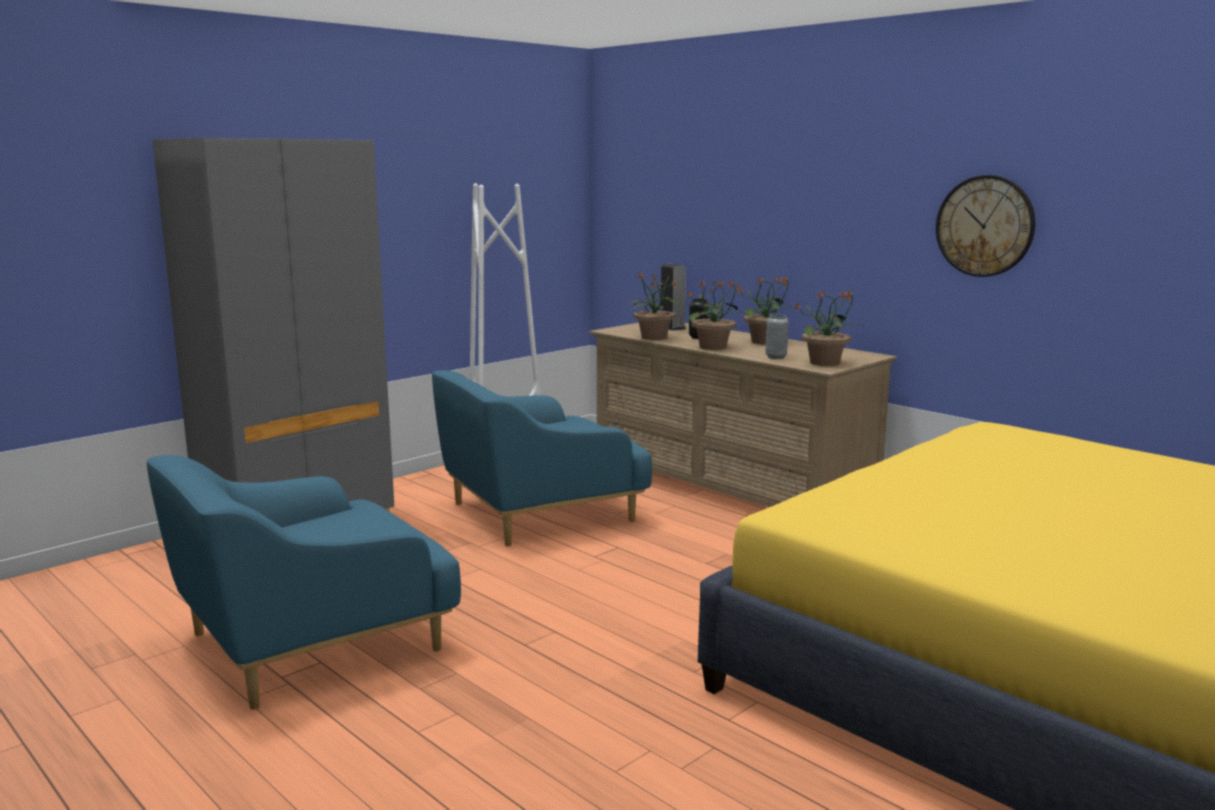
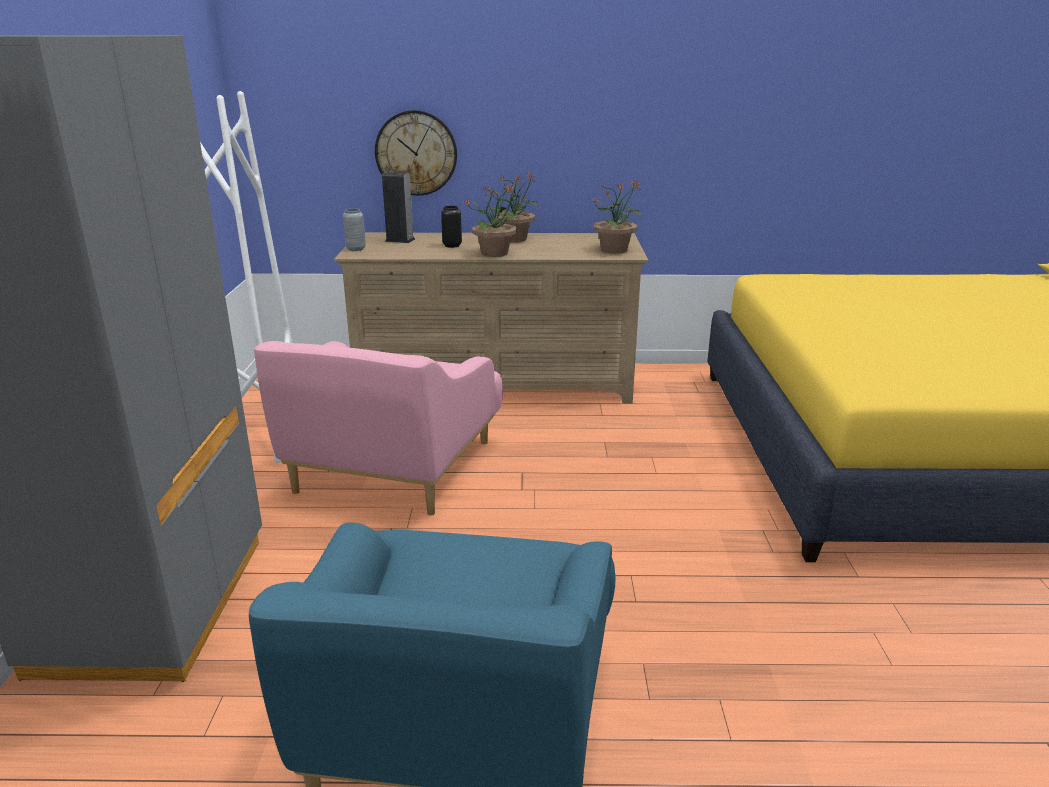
camera: 45 degrees left, 10 degrees up
blue armchair [432,370,652,546] -> pink armchair [254,341,503,516]
potted plant [630,272,681,340] -> none
grey vase [765,314,789,359] -> grey vase moved to [343,208,366,251]
wall clock [936,175,1035,277] -> wall clock moved to [375,110,457,196]

